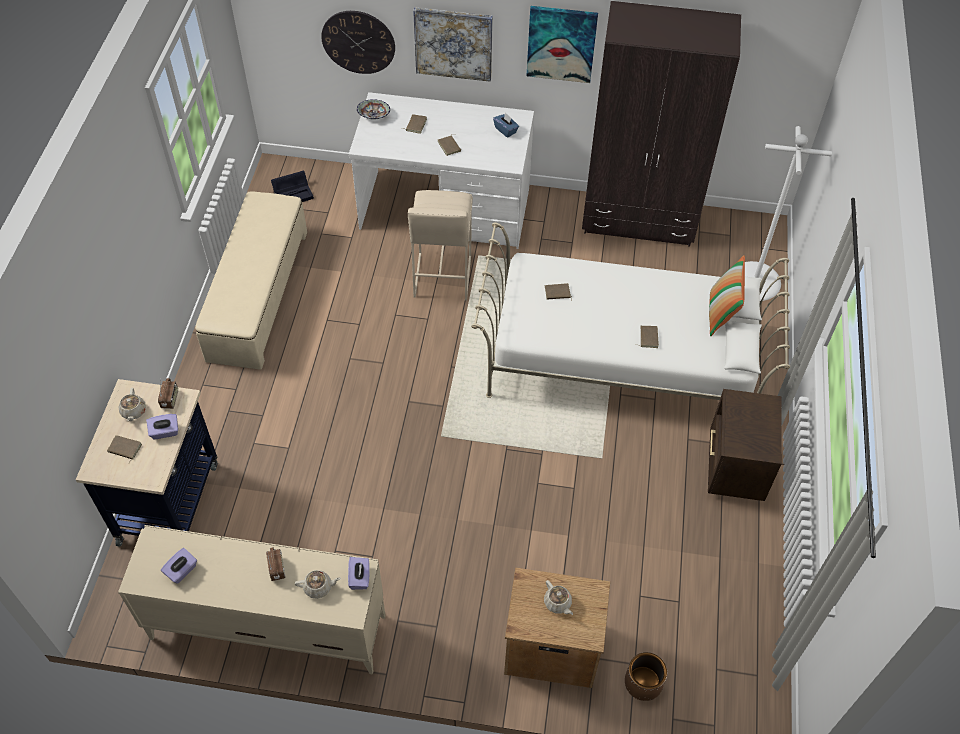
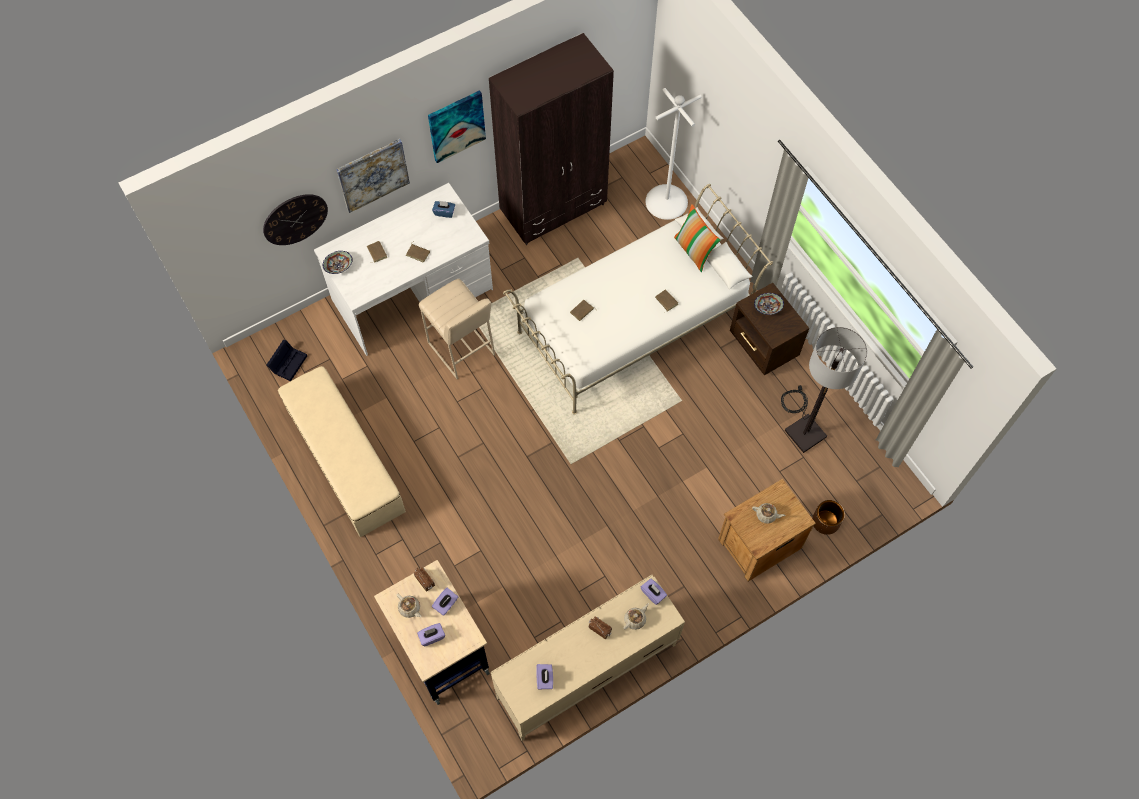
camera: 40 degrees left, 10 degrees up
brown book [107,435,142,463] -> purple tissue box [417,623,445,646]
none -> bowl [754,293,784,315]
none -> floor lamp [781,327,867,453]

